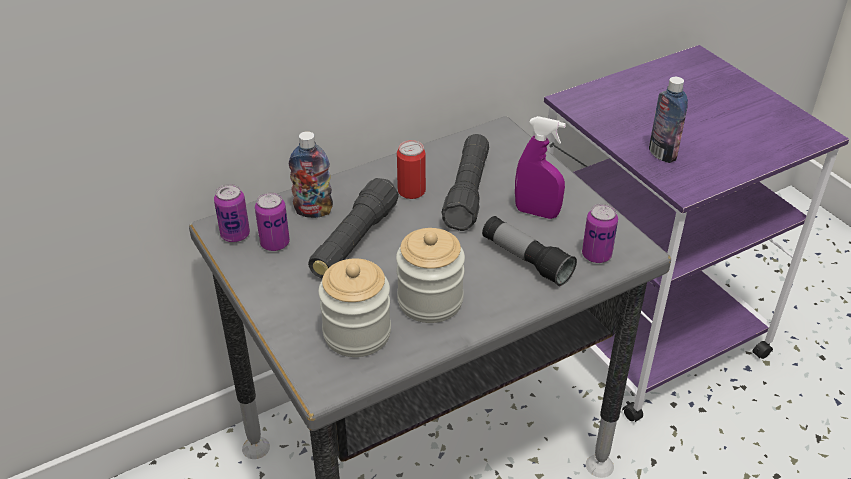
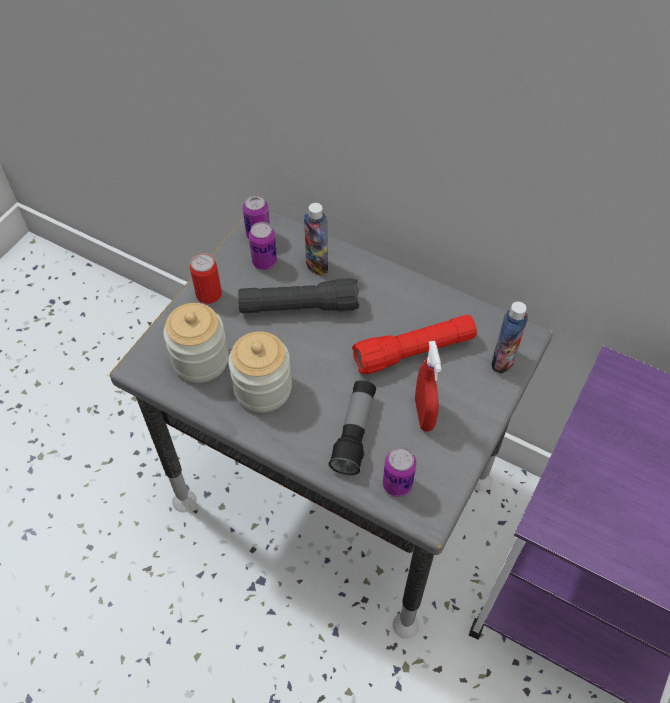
camera: 60 degrees right, 15 degrees up
can [397,140,426,199] -> can moved to [189,253,222,304]
black flashlight [441,134,489,231] -> red flashlight [352,315,477,374]
purple spray bottle [515,116,566,219] -> red spray bottle [415,341,441,431]
bottle [649,77,688,163] -> bottle moved to [492,302,528,374]

